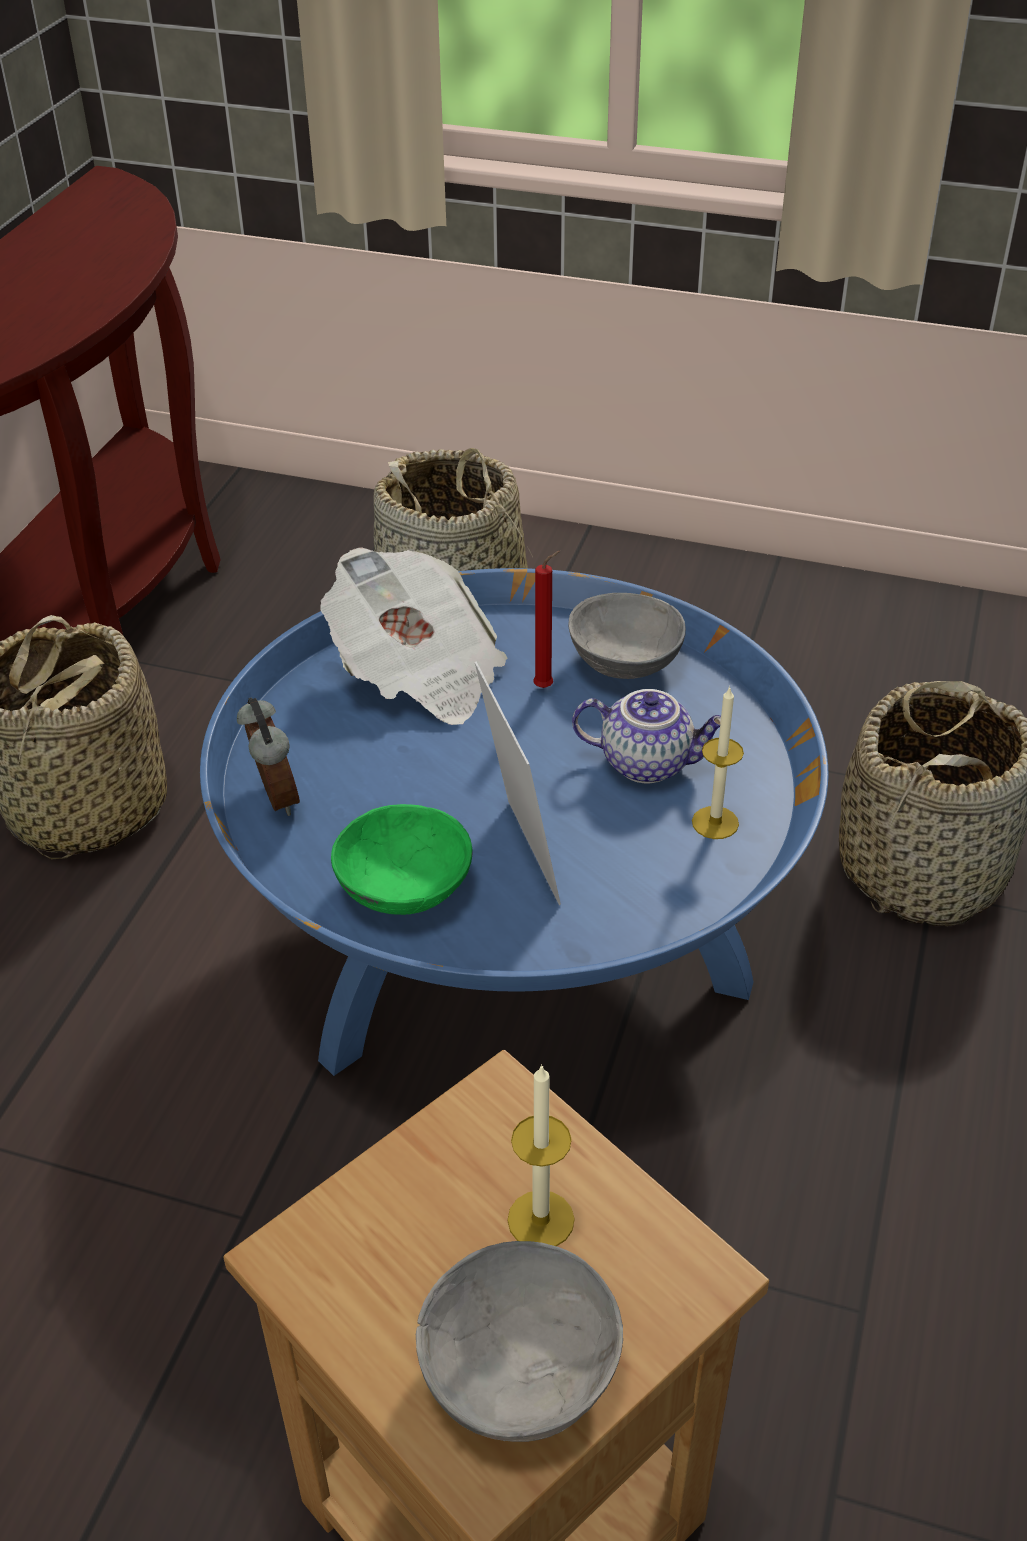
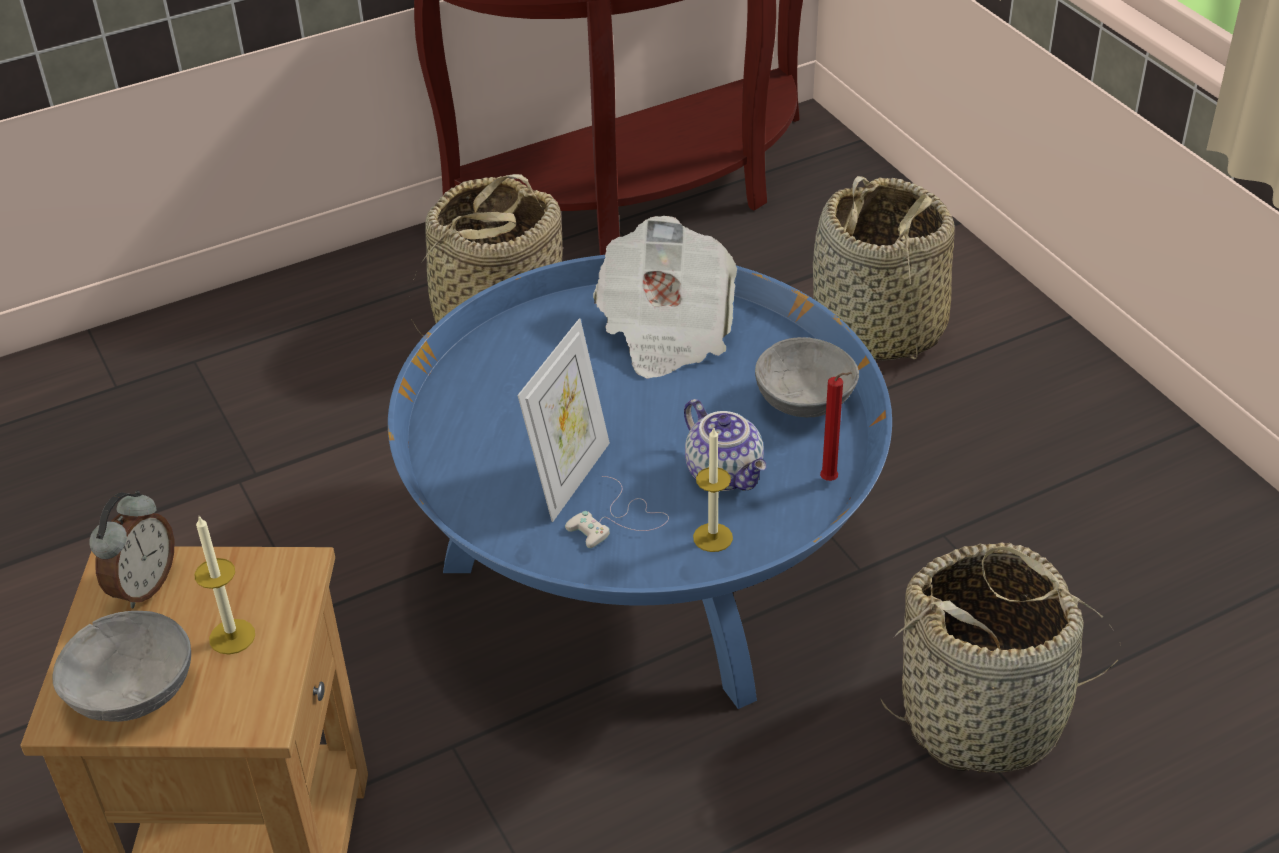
camera: 45 degrees right, 0 degrees up
alarm clock [237,697,300,816] -> alarm clock moved to [89,491,174,608]
green bowl [331,804,473,915] -> none
red candle [533,551,560,688] -> red candle moved to [820,372,852,481]
none -> white game controller [565,476,669,548]

